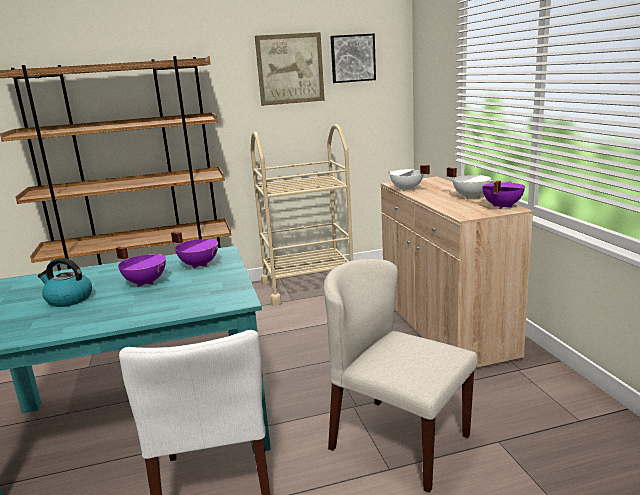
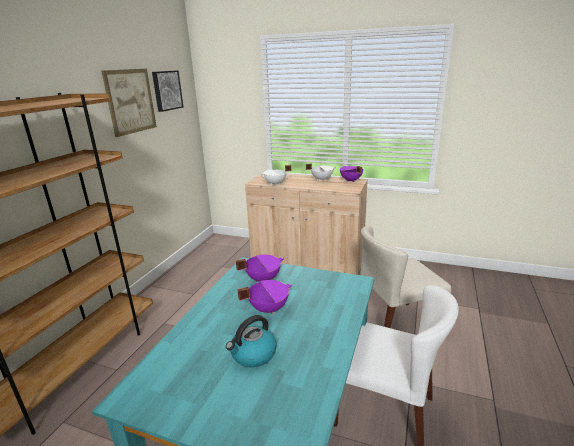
camera: 55 degrees left, 5 degrees up
beige cart [251,124,353,306] -> none

